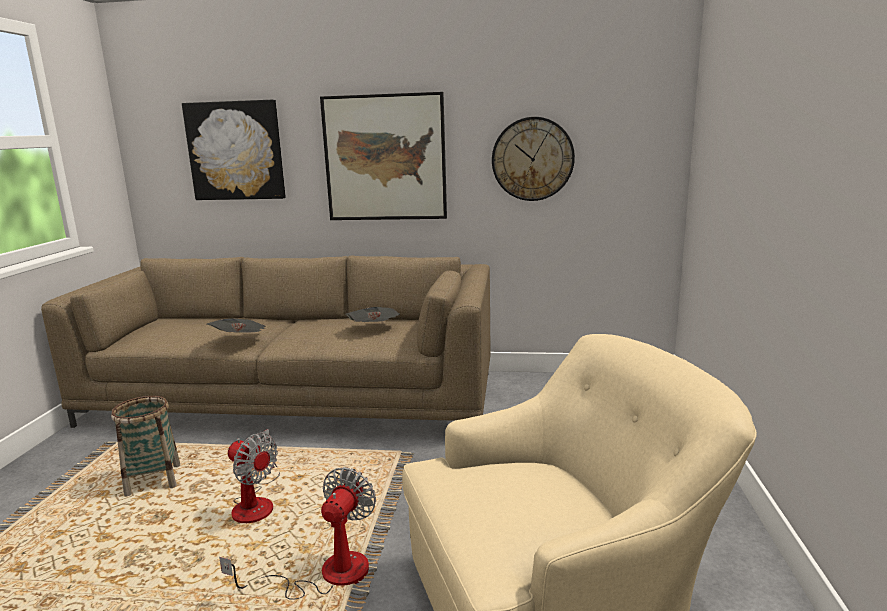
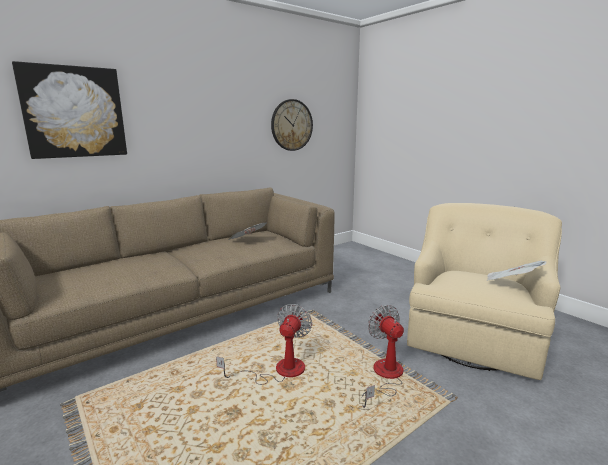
camera: 45 degrees left, 0 degrees up
basket [111,396,180,496] -> none
newspaper [207,318,266,333] -> newspaper moved to [486,260,547,281]
fan [228,429,280,523] -> fan turned 60 degrees counterclockwise [216,304,312,385]
picture [320,92,447,220] -> none

